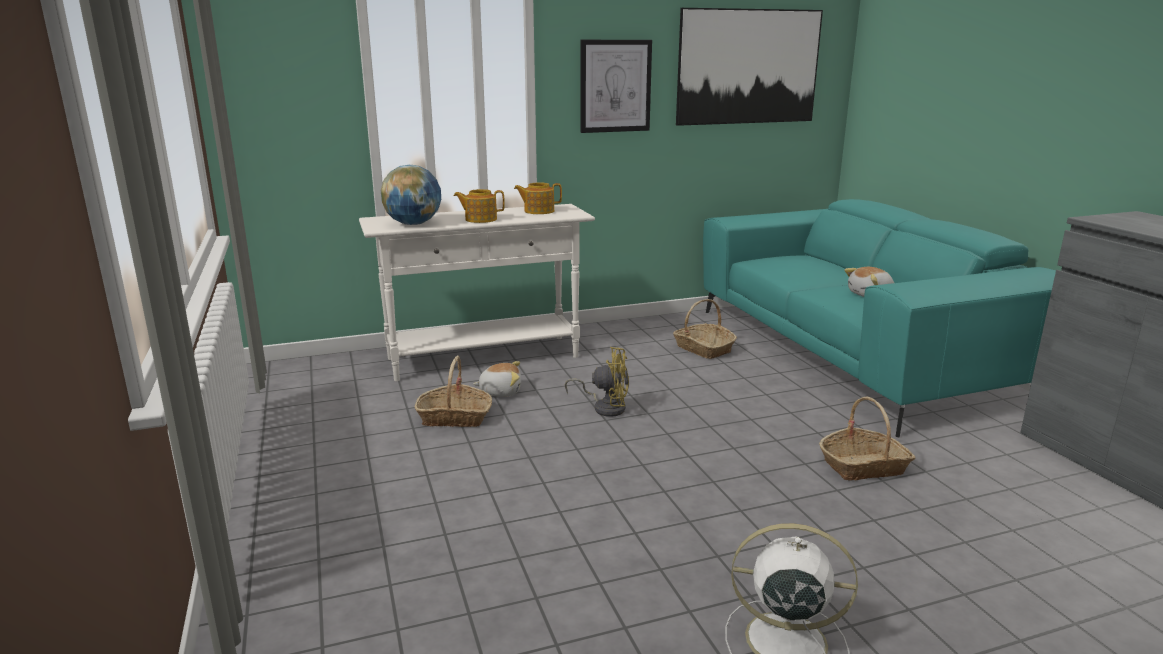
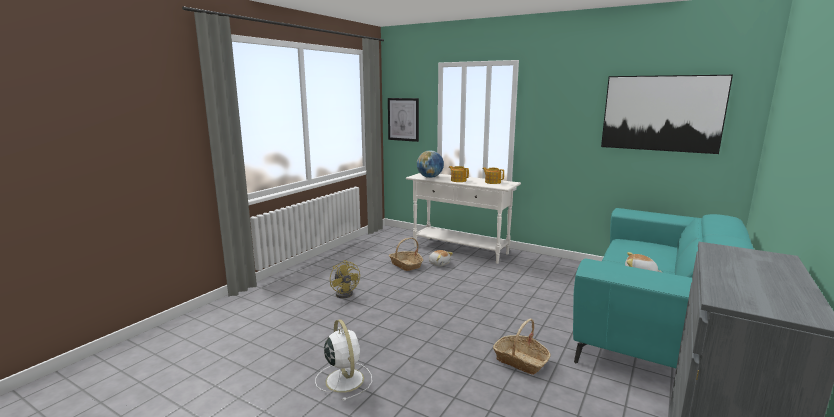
camera: 50 degrees right, 5 degrees down
yellow fan [565,347,629,417] -> yellow fan moved to [330,260,360,298]
picture [581,40,652,133] -> picture moved to [388,98,419,142]
basket [673,299,737,359] -> none

